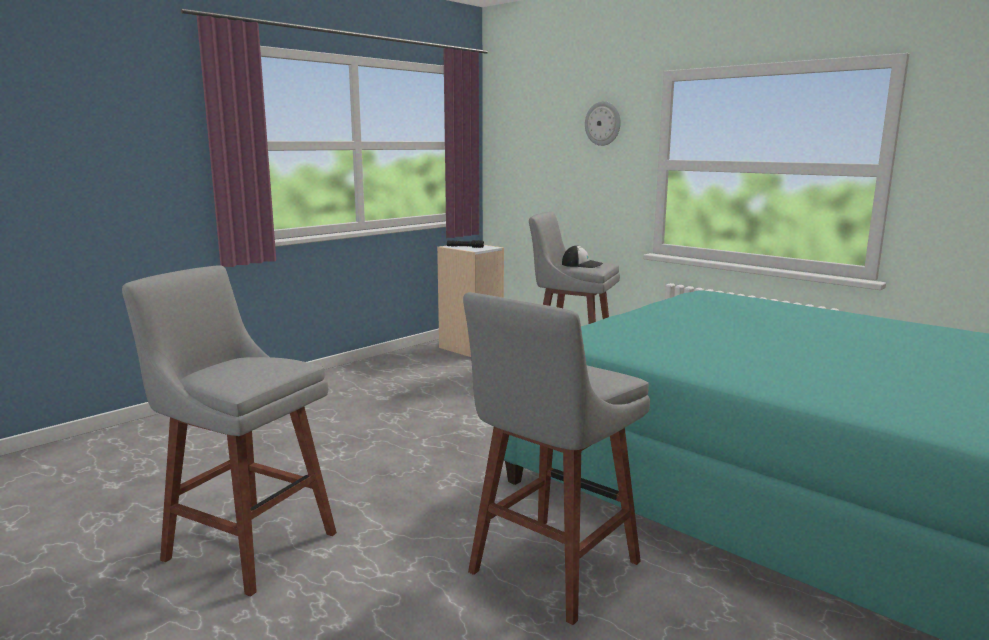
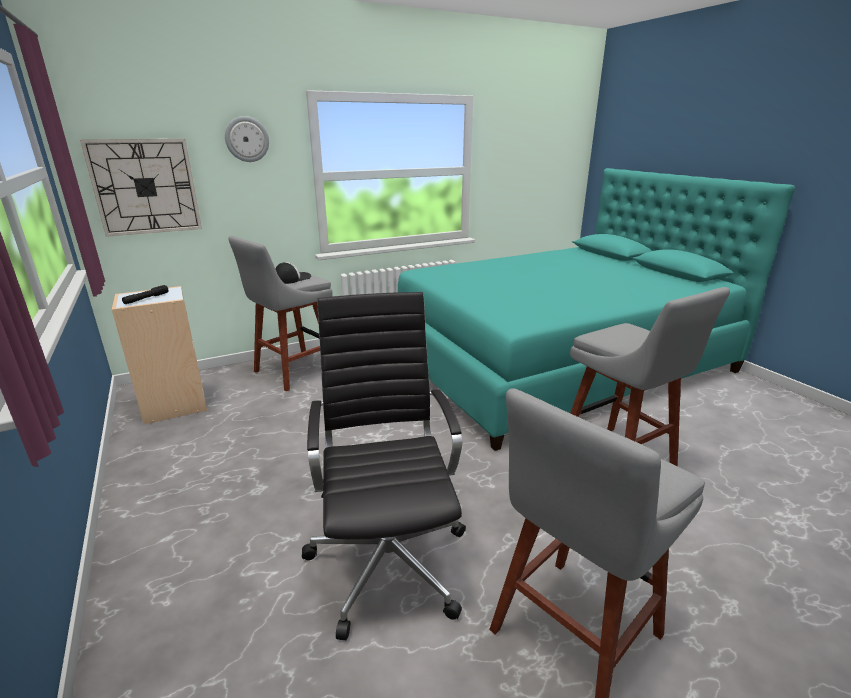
camera: 70 degrees left, 10 degrees up
none -> wall clock [80,139,202,237]
none -> black office chair [302,292,466,640]

